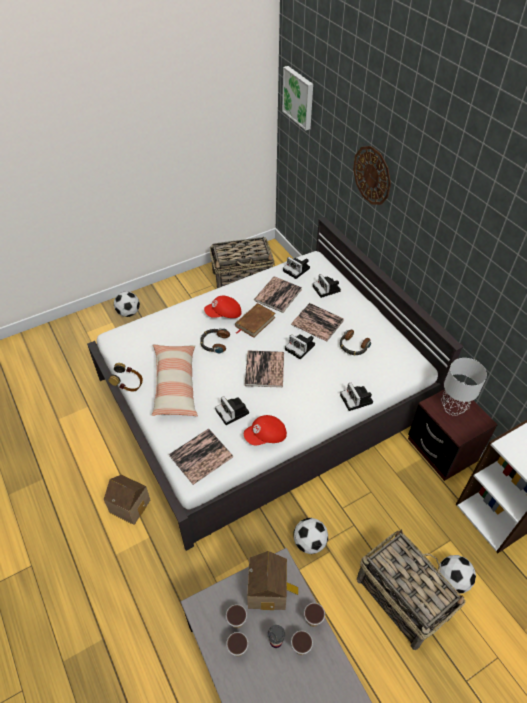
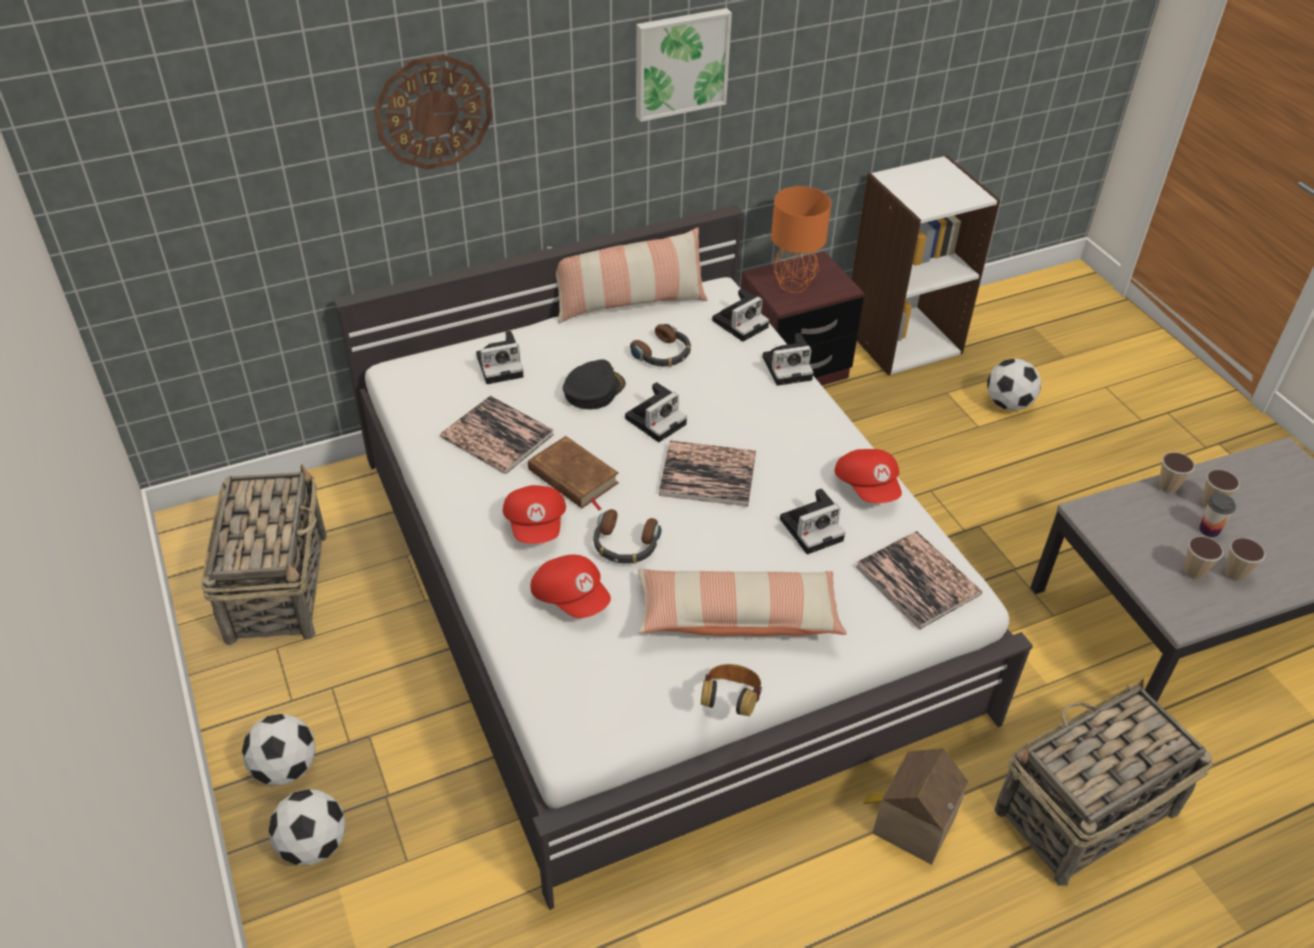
camera: 85 degrees left, 5 degrees down
toy house [247,551,298,610] -> none
picture [282,66,313,130] -> picture moved to [636,8,732,122]
camera [283,257,310,279] -> camera moved to [712,288,769,342]
book [291,303,344,342] -> black cap [563,359,626,409]
football [293,518,328,554] -> football moved to [242,714,316,786]
basket [357,529,466,650] -> basket moved to [994,679,1213,886]
grey table lamp [441,358,487,416] -> orange table lamp [771,186,831,293]
none -> red cap [531,554,611,618]
none -> pillow [547,227,707,324]

